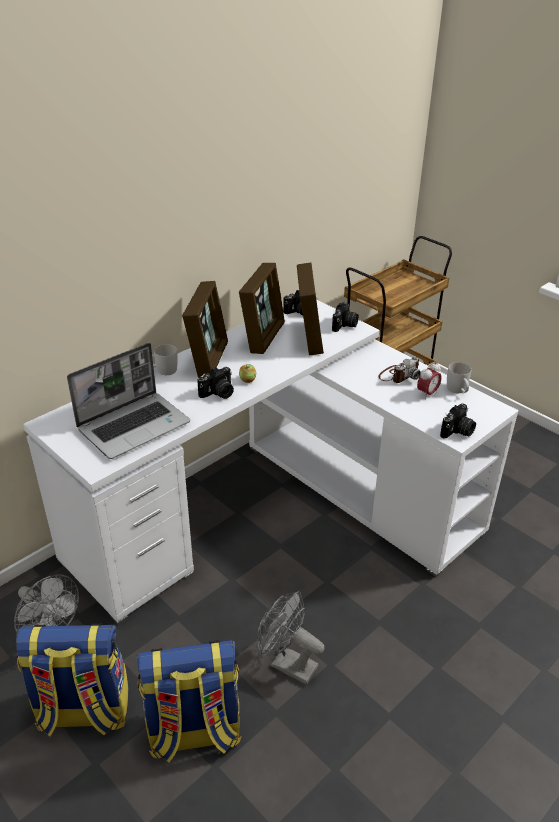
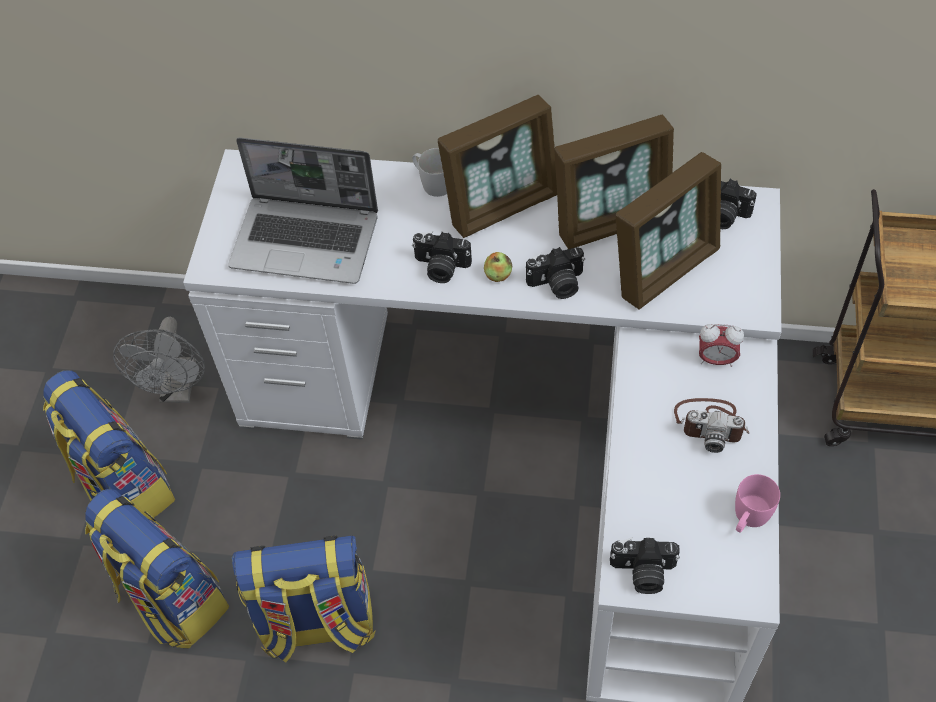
camera: 55 degrees right, 20 degrees up
grey fan [256,591,325,685] -> backpack [232,535,375,663]
camera [332,302,359,332] -> camera moved to [526,247,585,299]
alarm clock [417,362,442,399] -> alarm clock moved to [699,324,744,367]
white mug [447,362,471,393] -> pink mug [735,474,780,533]

